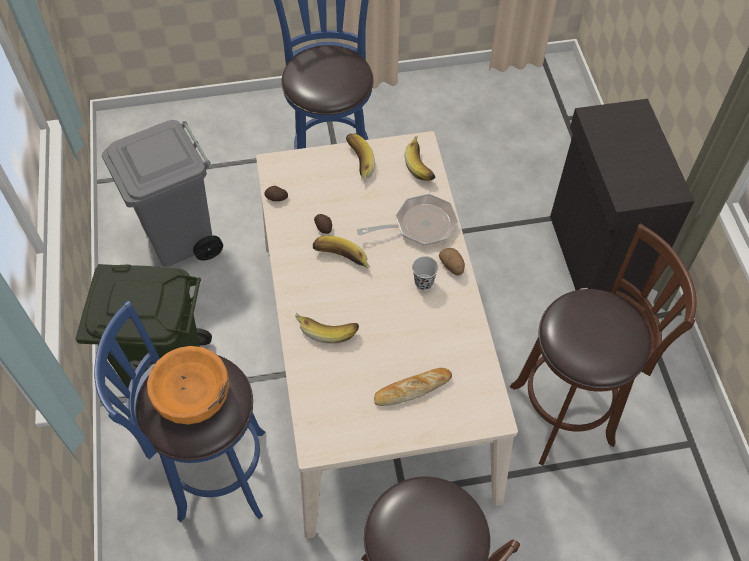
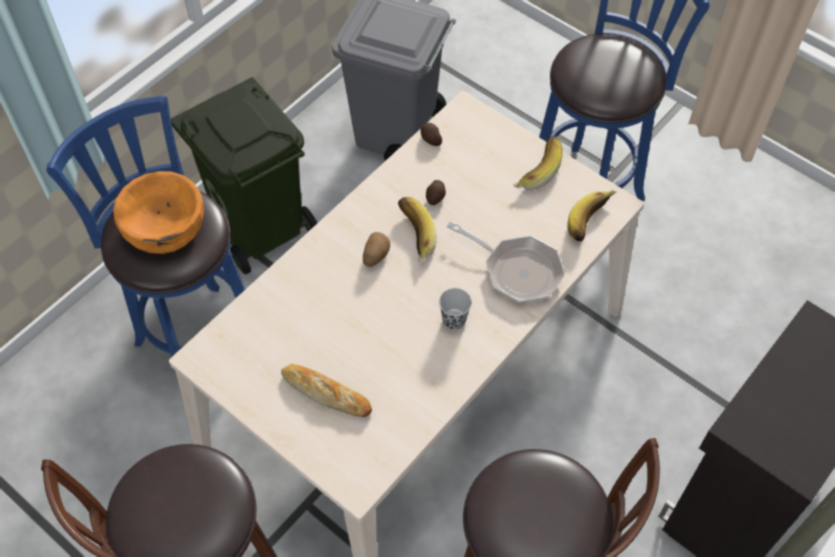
camera: 50 degrees right, 0 degrees up
banana [295,313,359,344] -> none
potato [439,248,465,275] -> potato moved to [363,232,390,267]

